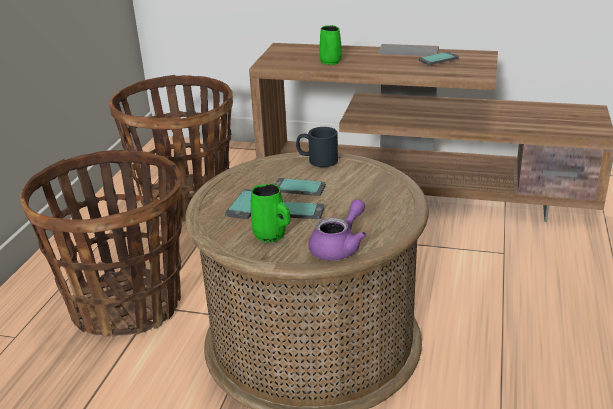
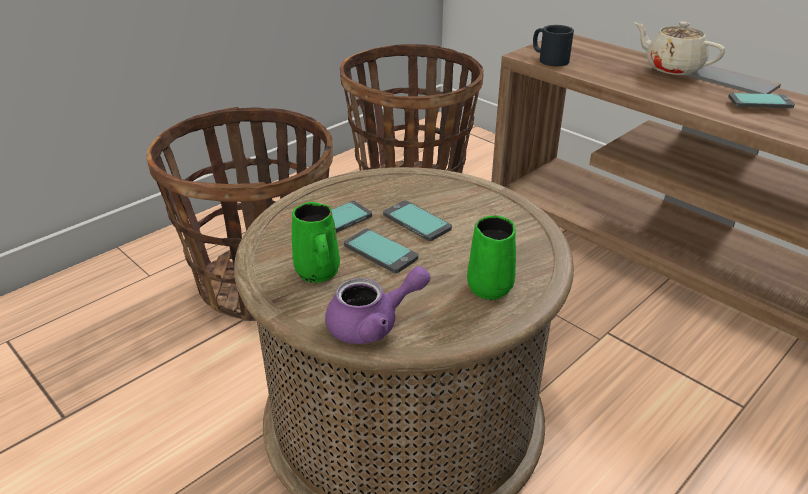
camera: 30 degrees right, 5 degrees up
black mug [296,127,338,167] -> black mug moved to [533,25,574,66]
green mug [319,25,342,65] -> green mug moved to [467,215,516,300]
none -> beige teapot [634,21,725,75]

